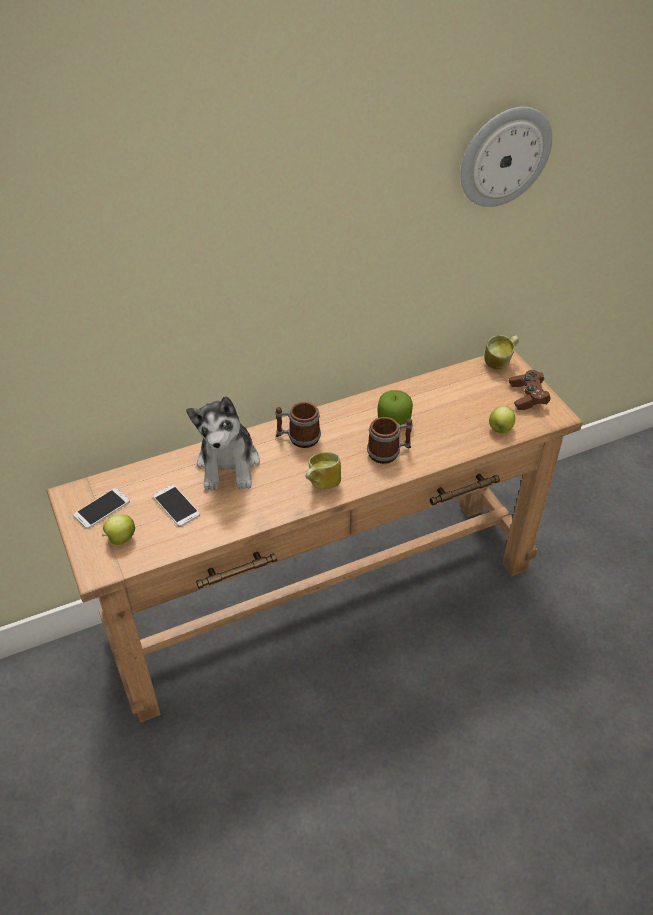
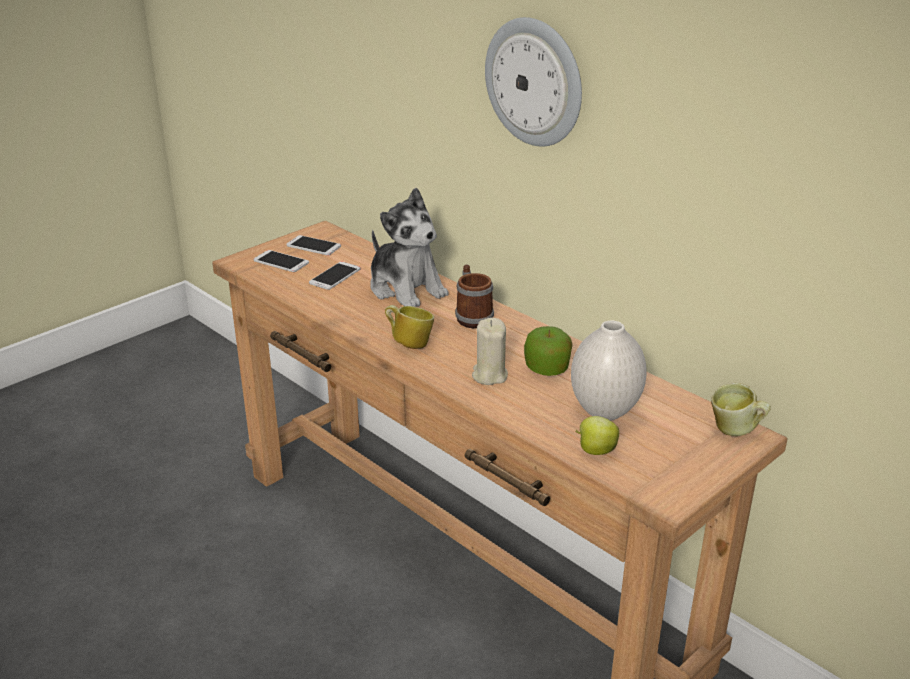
camera: 70 degrees right, 15 degrees down
apple [102,515,135,545] -> phone [254,250,309,272]
plush toy [186,396,260,491] -> plush toy turned 105 degrees counterclockwise [370,188,449,307]
mug [367,417,413,464] -> beige candle [472,318,508,385]
wall clock [460,107,552,207] -> wall clock moved to [485,17,582,147]
brown game controller [509,370,551,410] -> none
none -> white vase [571,320,647,421]

